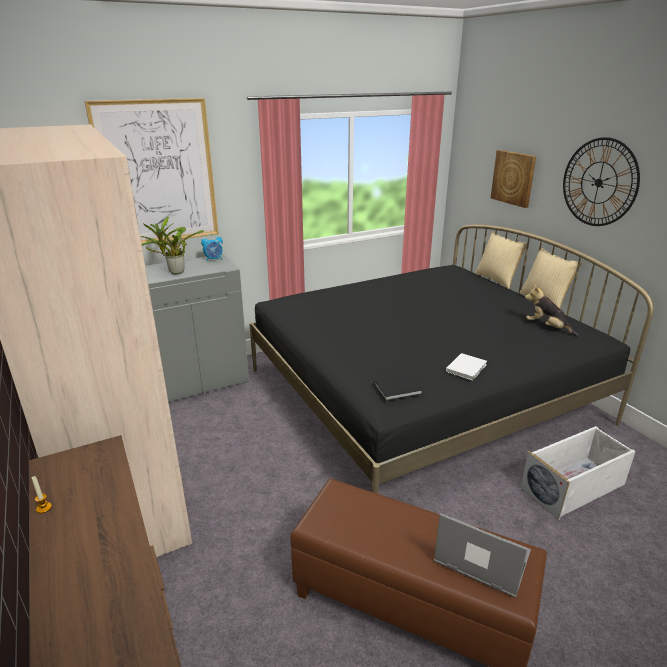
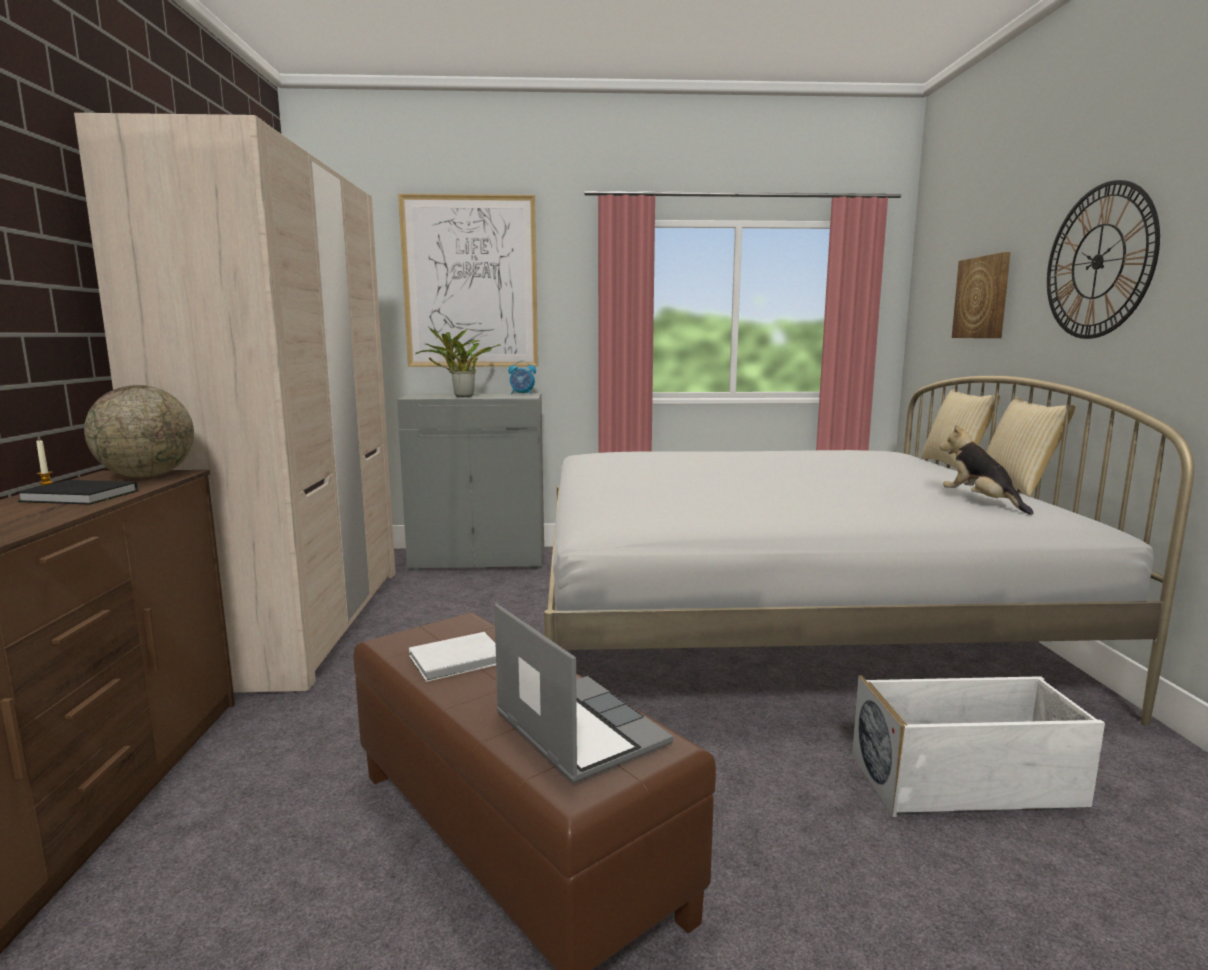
camera: 25 degrees right, 15 degrees down
black bed [249,224,654,494] -> white bed [544,376,1194,726]
black book [374,375,423,401] -> black book moved to [16,480,138,505]
white book [446,353,487,381] -> white book moved to [409,632,496,682]
none -> globe [84,385,194,478]

